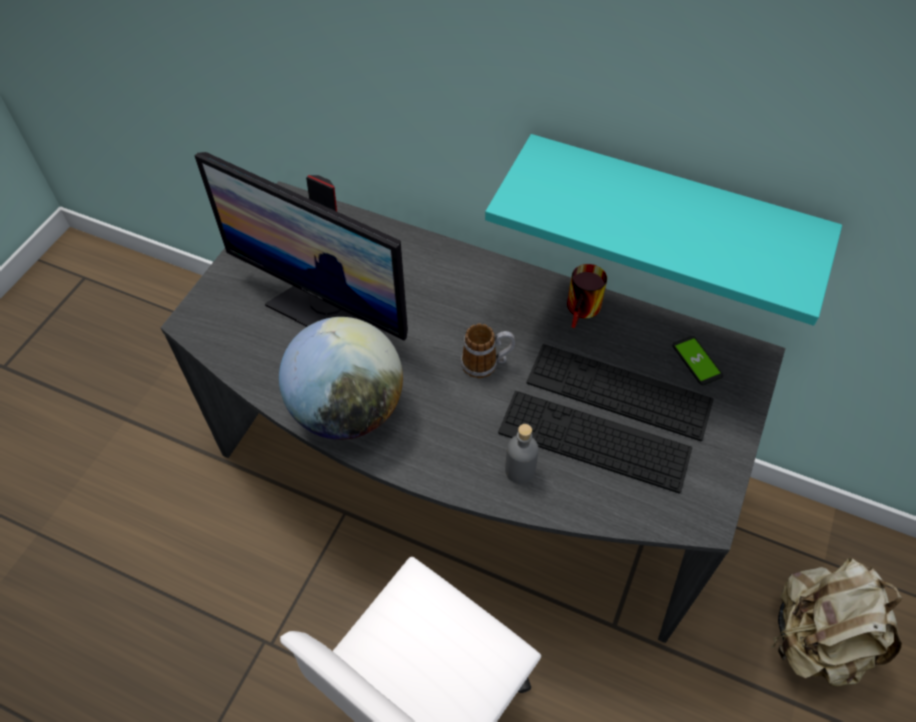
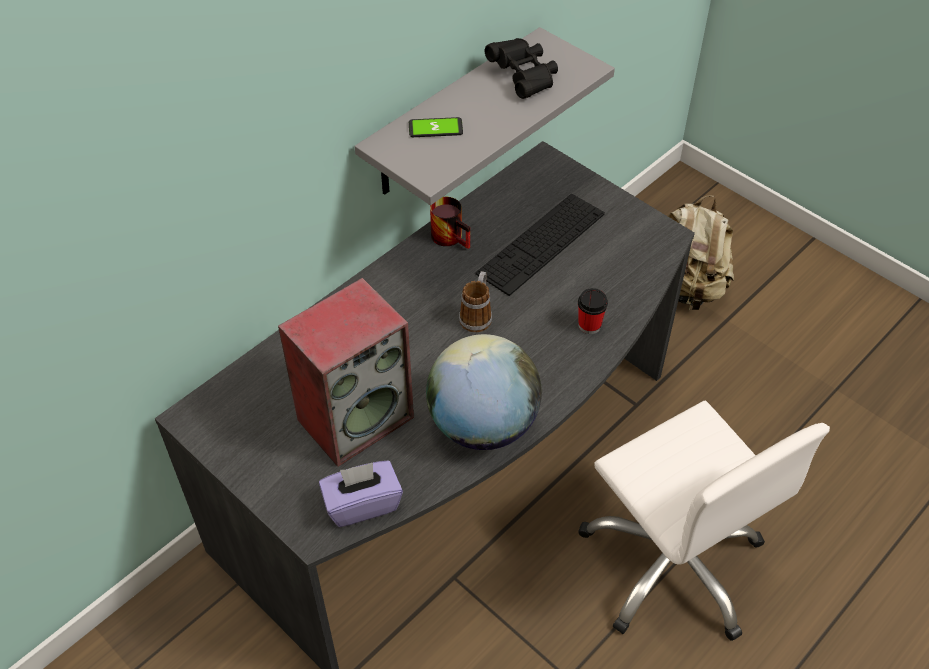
camera: 70 degrees left, 5 degrees down
monitor [194,152,408,341] -> speaker [278,278,414,467]
turquoise shelf [485,134,842,326] -> grey shelf [355,27,615,205]
keyboard [498,391,692,494] -> none
grey bottle [505,424,539,484] -> cup [578,288,608,334]
phone [672,336,723,385] -> phone moved to [409,117,463,137]
none -> purple tissue box [319,461,403,527]
none -> black binoculars [485,38,558,99]

